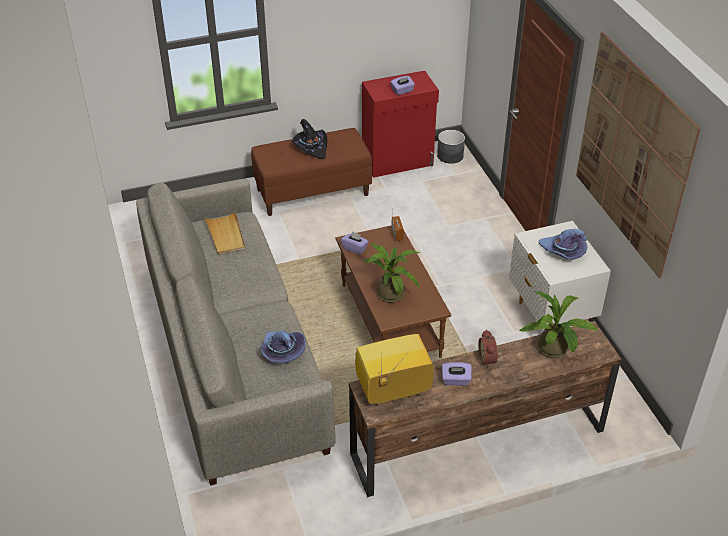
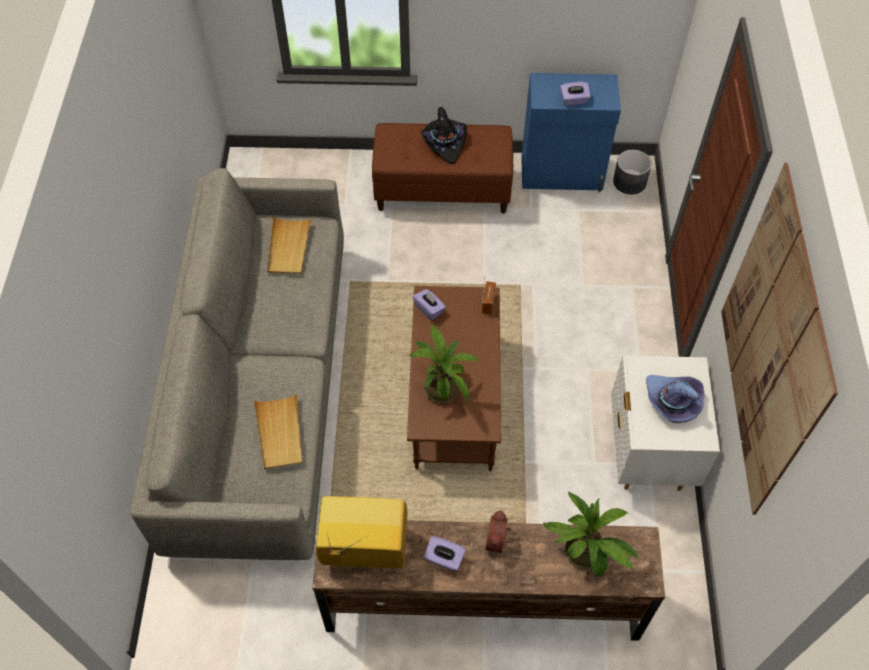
camera: 20 degrees right, 15 degrees up
purple hat [260,330,306,363] -> beige tray [254,393,303,470]
red cabinet [362,71,439,178] -> blue cabinet [521,73,621,192]

